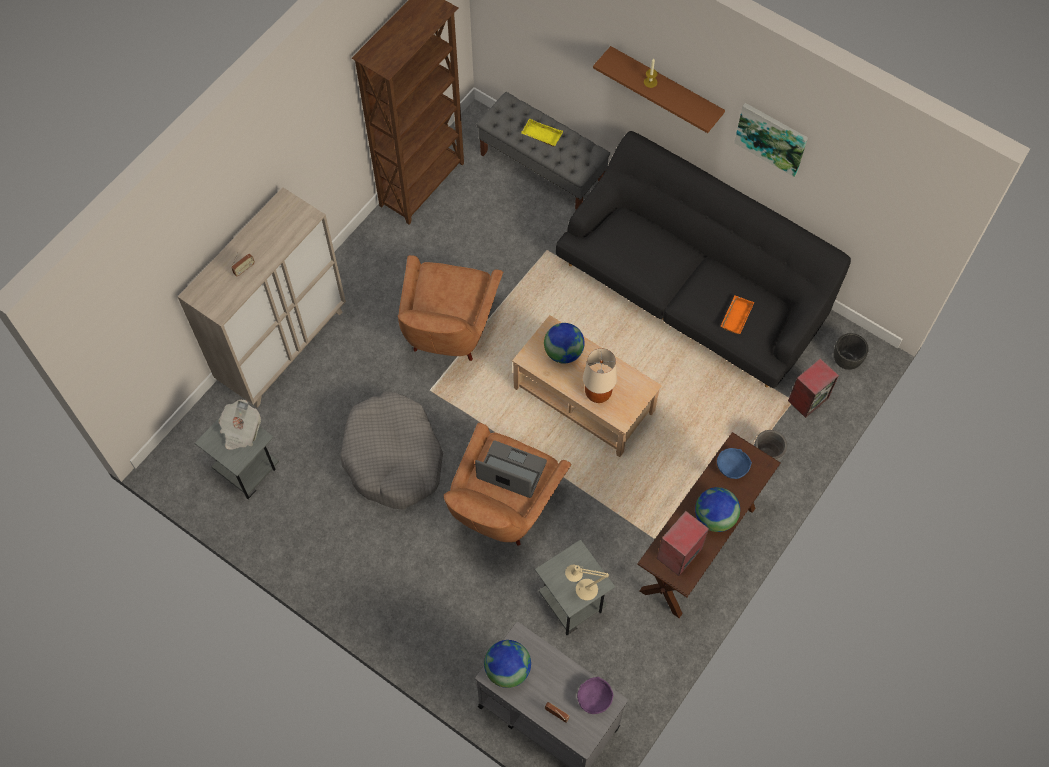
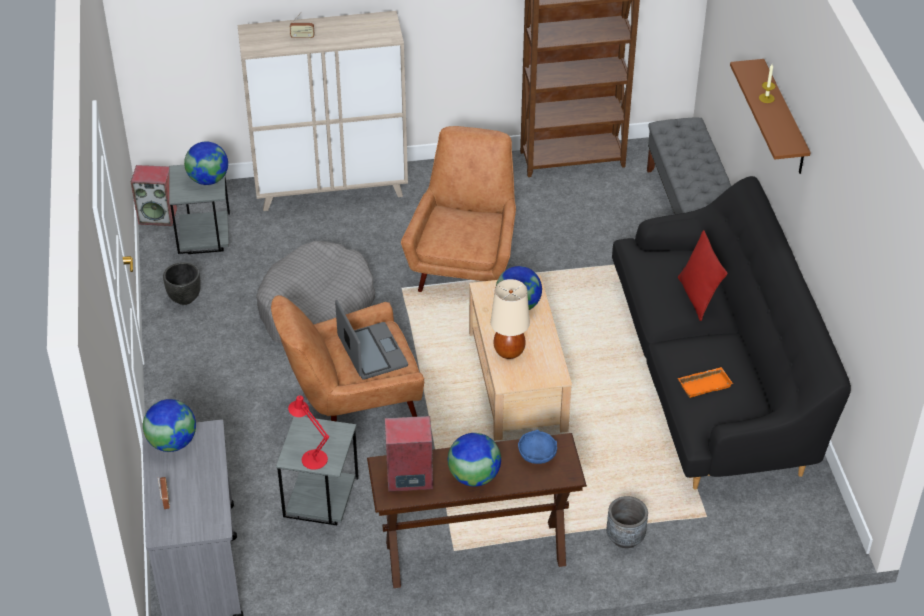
camera: 45 degrees right, 20 degrees down
newspaper [219,400,261,450] -> globe [184,142,228,185]
brown armchair [398,255,503,361] -> brown armchair turned 135 degrees clockwise [401,126,516,292]
yellow tray [521,118,563,146] -> none
beige table lamp [565,565,609,601] -> red table lamp [288,395,329,470]
purple bowl [577,677,614,714] -> none
picture [734,103,808,177] -> none
speaker [788,358,839,418] -> speaker moved to [131,165,177,226]
black planter [834,333,869,370] -> black planter moved to [163,262,201,305]
none -> red pillow [678,230,728,321]

